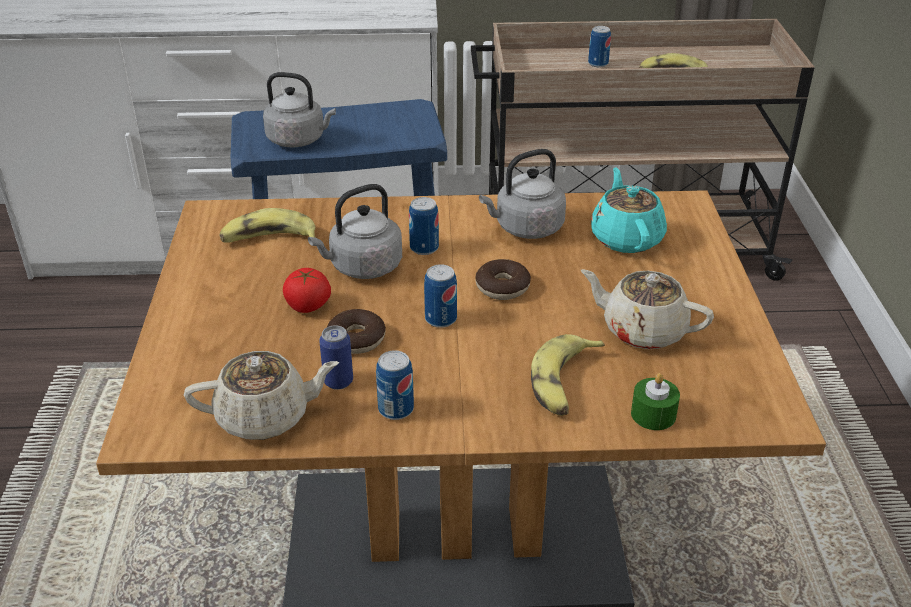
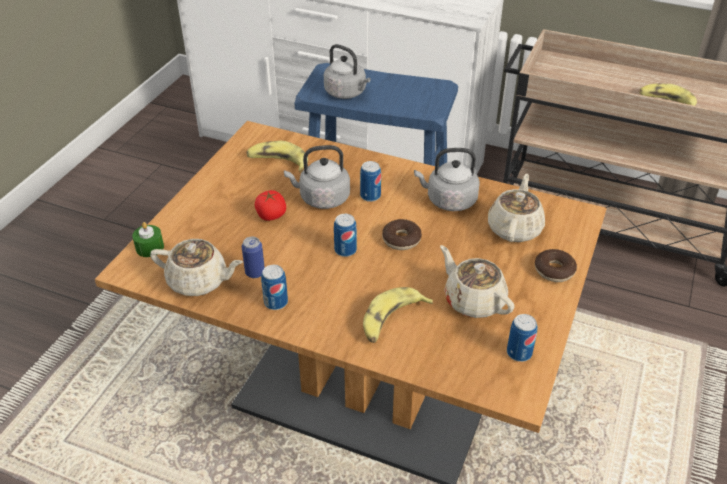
camera: 25 degrees right, 5 degrees up
donut [327,309,386,354] -> donut moved to [535,249,577,282]
can [588,26,611,67] -> can moved to [507,314,538,362]
turquoise teapot [591,167,667,253] -> beige teapot [488,174,545,242]
green candle [631,373,680,430] -> green candle moved to [132,222,164,257]

